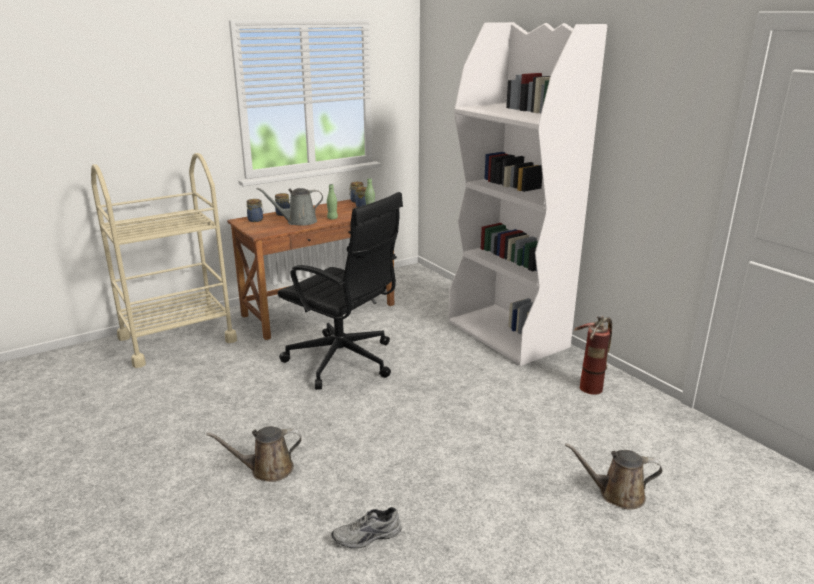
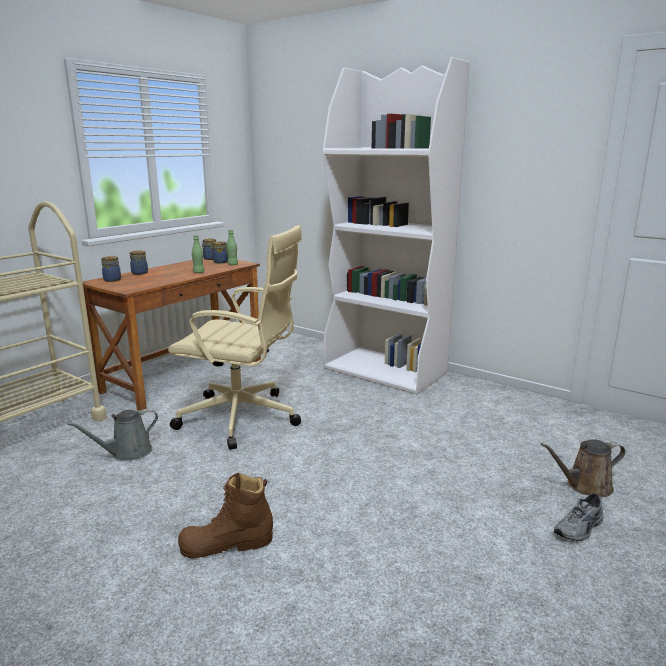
camera: 20 degrees left, 5 degrees down
brown watering can [206,426,301,482] -> brown boot [178,473,273,559]
grey watering can [257,188,323,226] -> grey watering can moved to [67,409,158,461]
black office chair [278,192,403,390] -> beige office chair [168,225,302,450]
grey shoe [331,507,402,548] -> grey shoe moved to [554,493,604,541]
fire extinguisher [574,315,612,395] -> none

